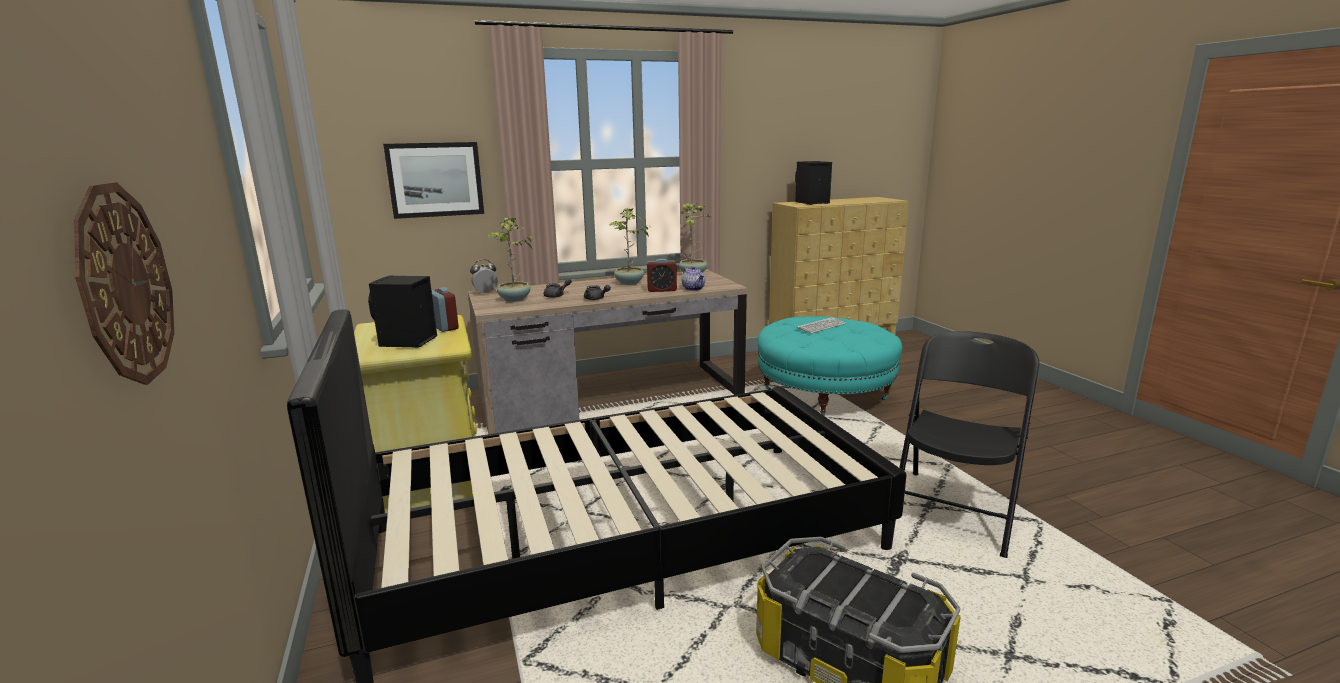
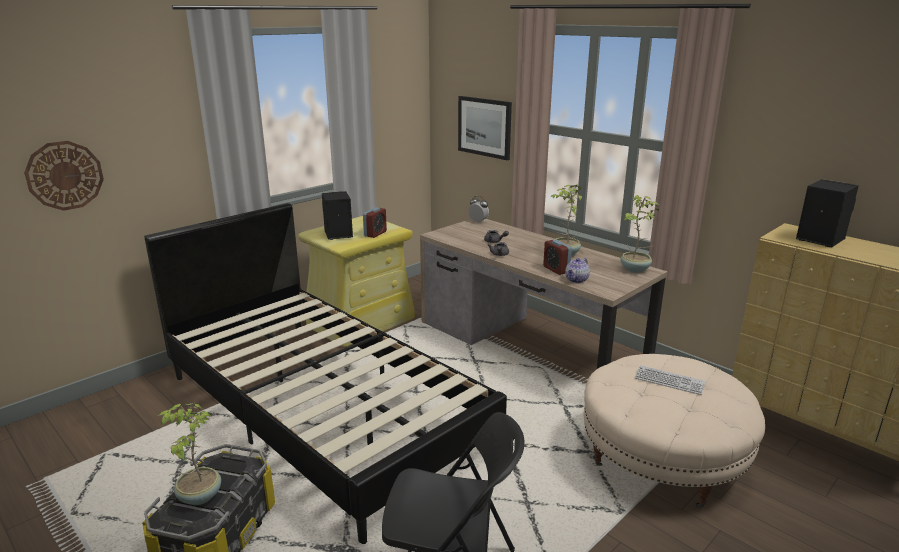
camera: 65 degrees right, 5 degrees up
potted plant [487,217,534,302] -> potted plant moved to [158,403,221,505]
turquoise ottoman [758,317,902,415] -> beige ottoman [584,354,765,508]

